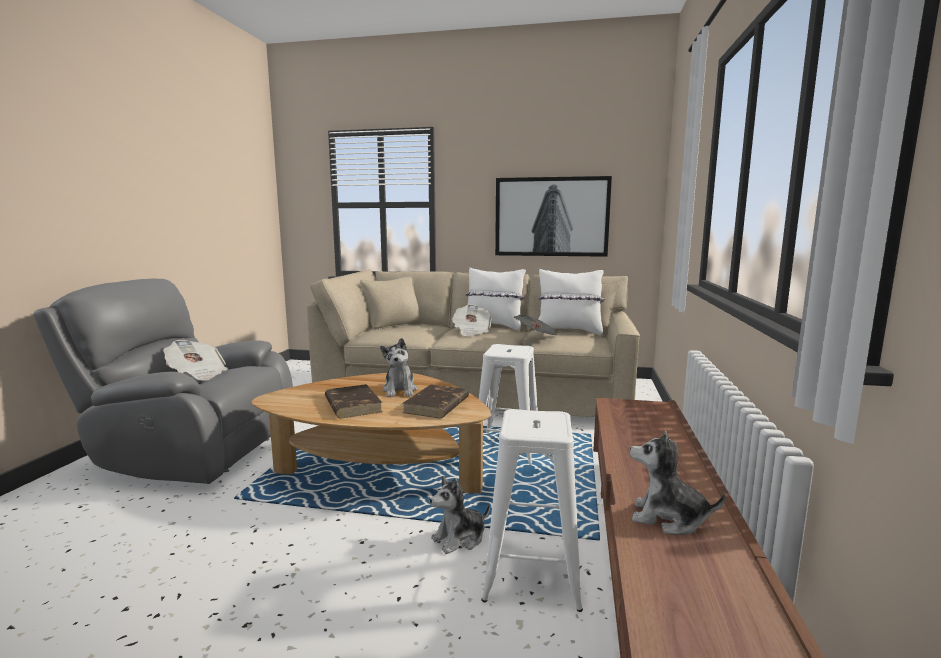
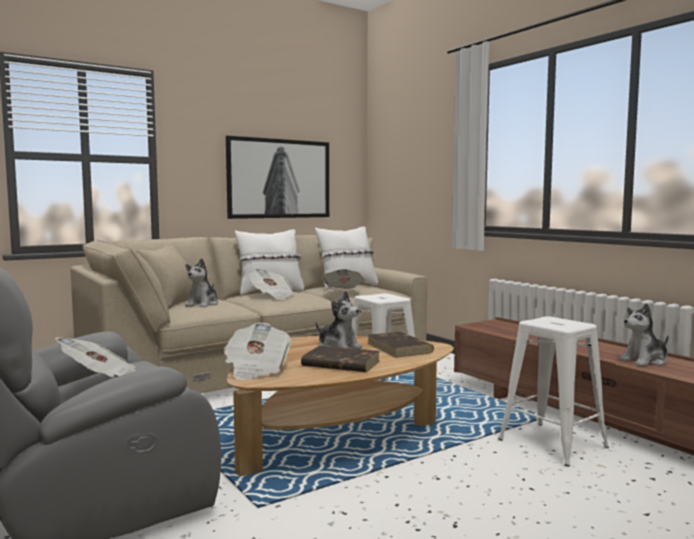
camera: 45 degrees left, 5 degrees down
plush toy [430,476,490,554] -> plush toy moved to [185,258,218,307]
none -> newspaper [224,323,292,380]

